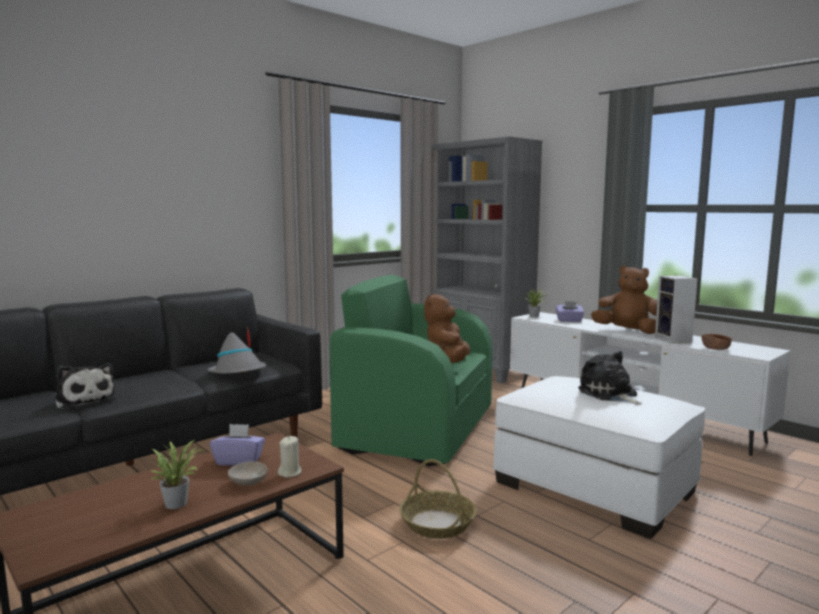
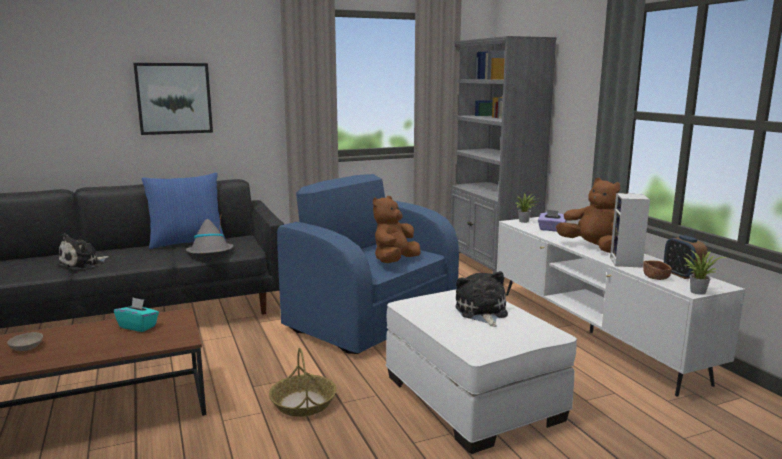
camera: 20 degrees right, 5 degrees up
plush toy [54,363,116,409] -> plush toy turned 60 degrees clockwise [57,233,109,270]
potted plant [147,440,206,509] -> potted plant moved to [684,251,725,295]
purple tissue box [210,424,265,465] -> turquoise tissue box [114,298,159,332]
beige bowl [228,461,268,486] -> beige bowl moved to [7,332,43,351]
beige candle [278,436,302,478] -> none
green armchair [330,275,492,466] -> blue armchair [277,174,459,354]
none -> picture [133,63,213,135]
none -> blue pillow [142,172,226,249]
none -> alarm clock [664,235,708,279]

